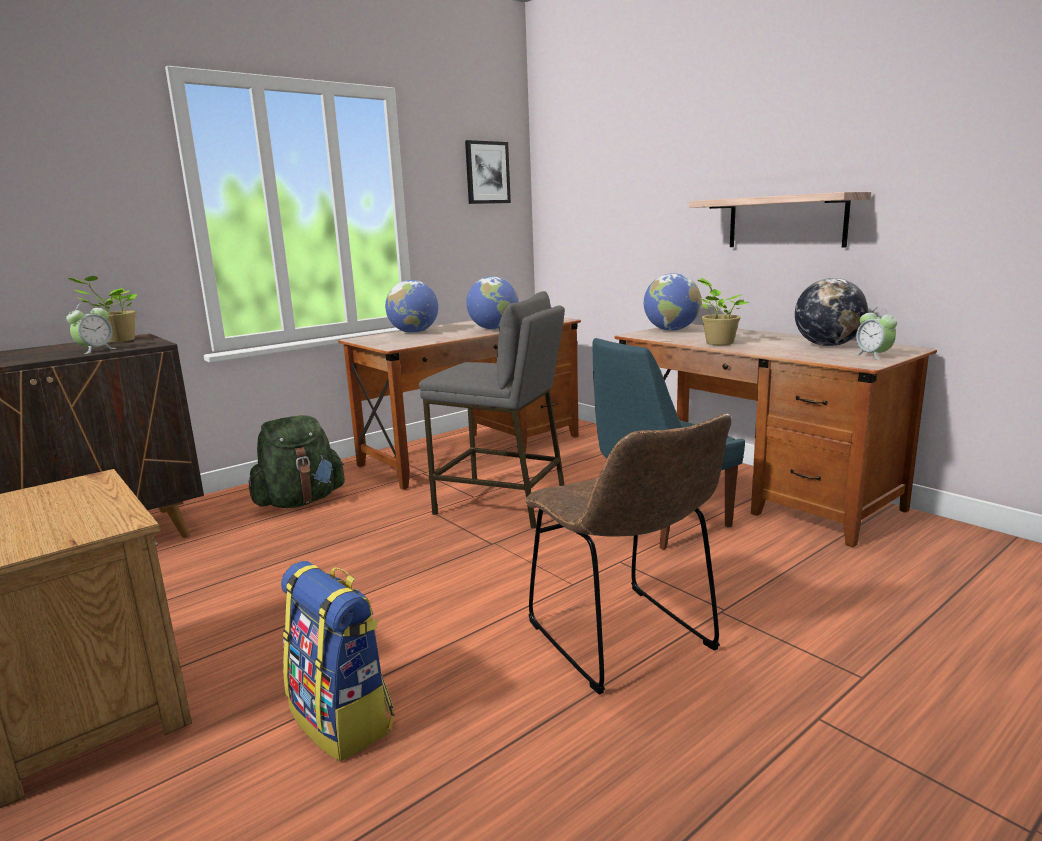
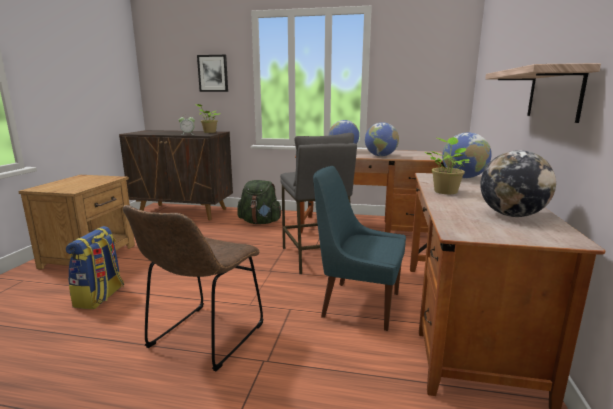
camera: 50 degrees right, 0 degrees up
picture [465,140,511,204] -> picture moved to [197,55,228,92]
alarm clock [854,307,897,360] -> none

